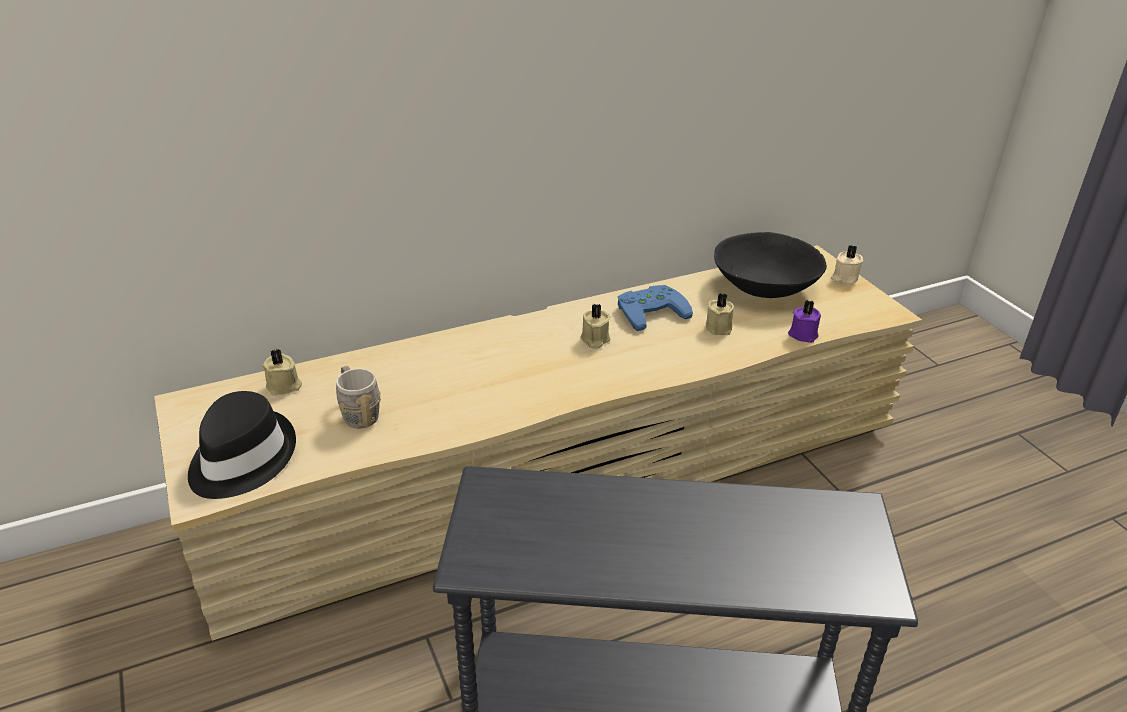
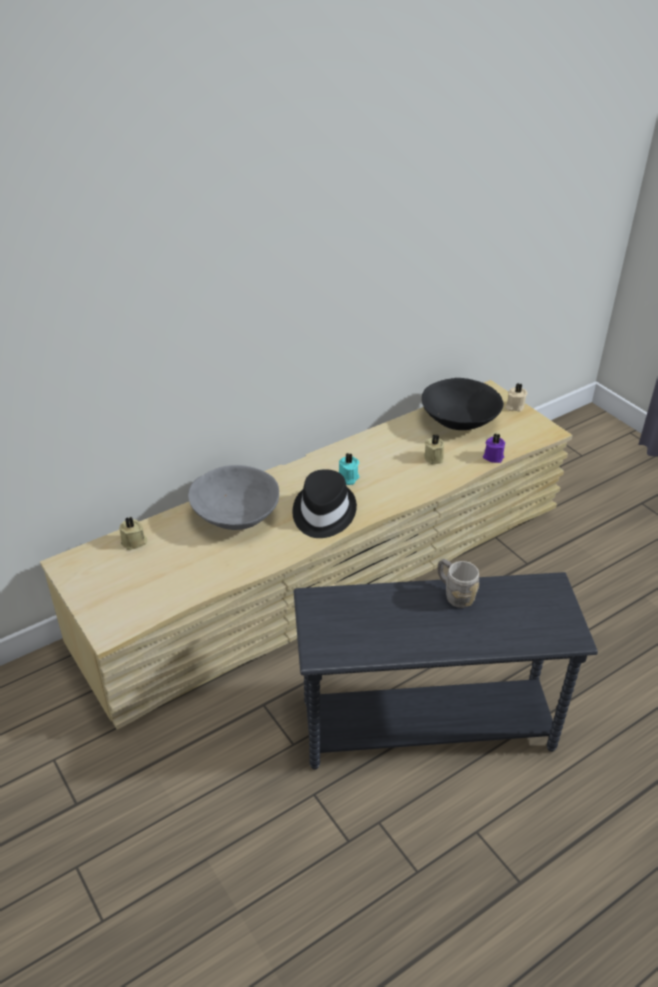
camera: 10 degrees left, 5 degrees up
black hat [188,391,296,499] -> black hat moved to [292,469,357,538]
grey mug [336,366,381,428] -> grey mug moved to [437,559,479,608]
beige candle [580,304,611,348] -> turquoise candle [339,453,359,485]
blue game controller [618,285,693,331] -> none
none -> grey bowl [188,465,279,530]

